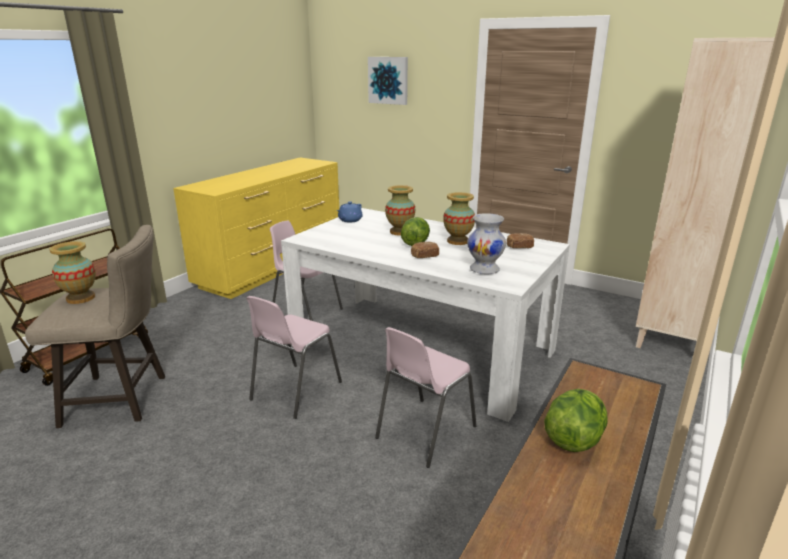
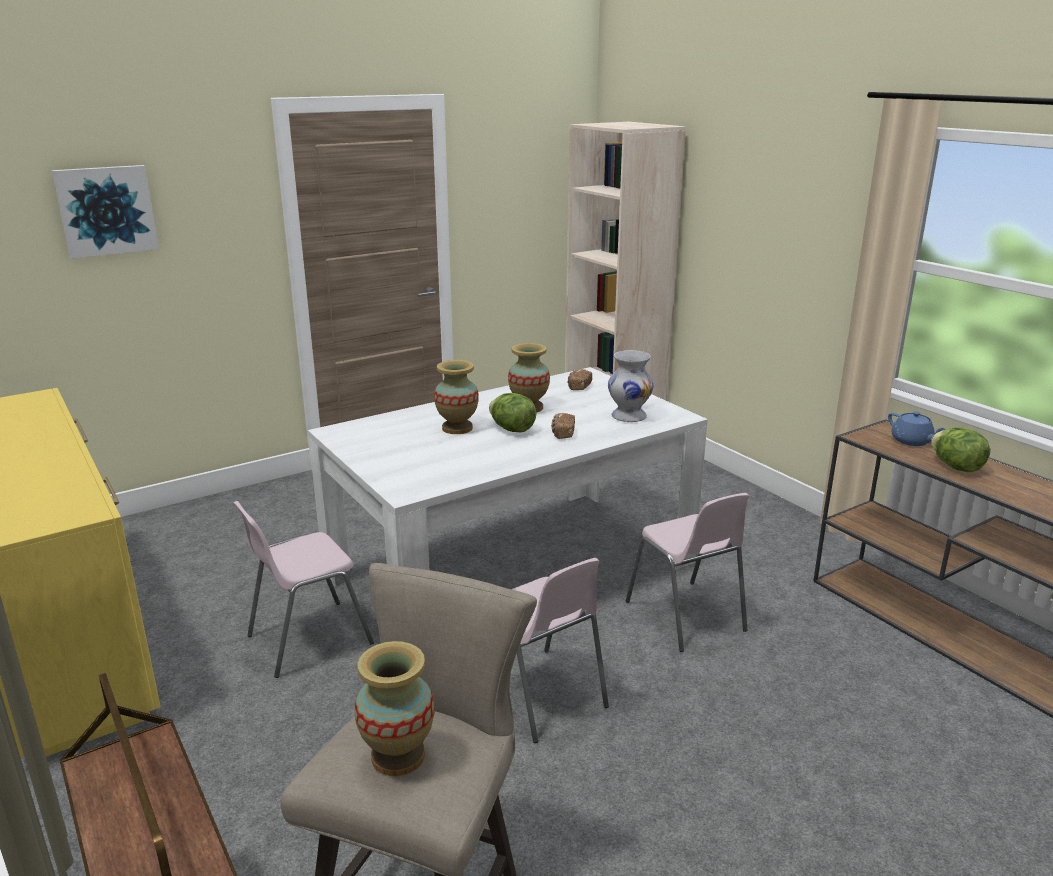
camera: 65 degrees left, 0 degrees up
blue teapot [337,201,363,223] -> blue teapot moved to [888,411,946,446]

